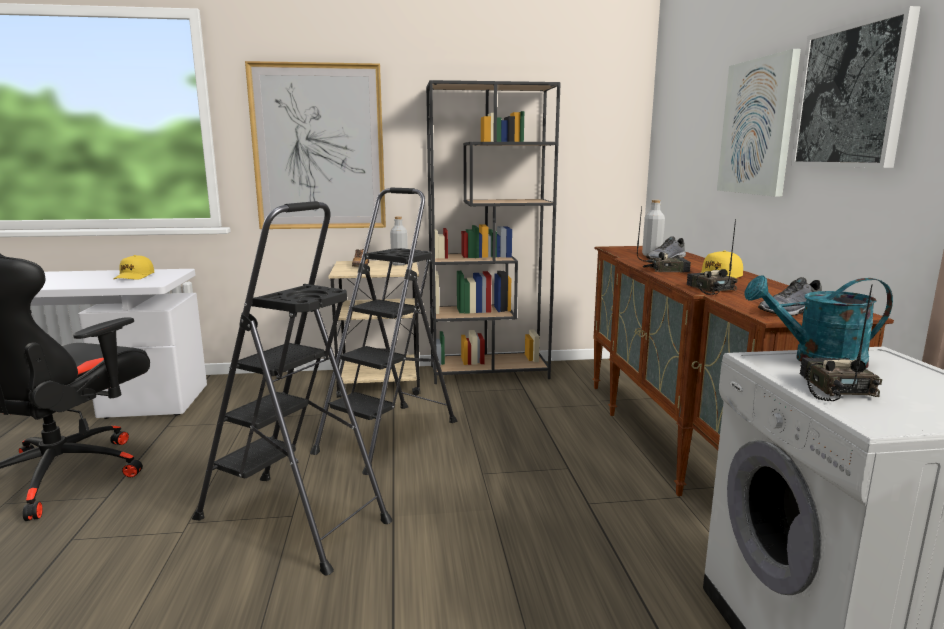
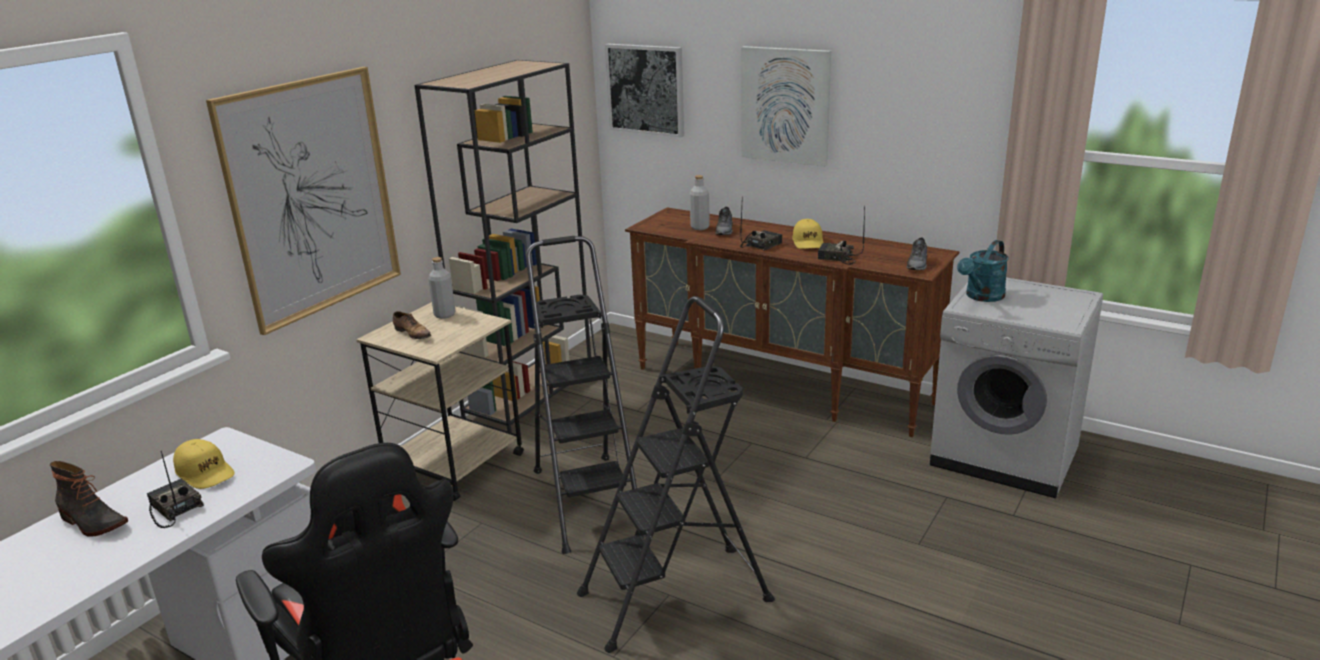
camera: 50 degrees left, 10 degrees up
picture [791,6,921,168] -> picture moved to [605,44,684,138]
radio [800,284,882,401] -> radio moved to [147,451,204,528]
none -> boot [50,461,128,537]

